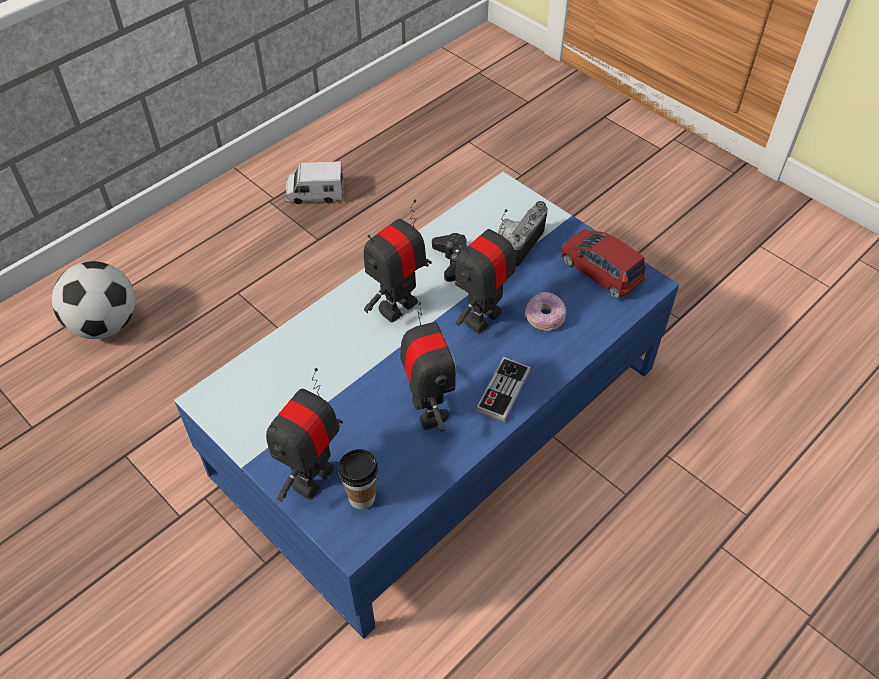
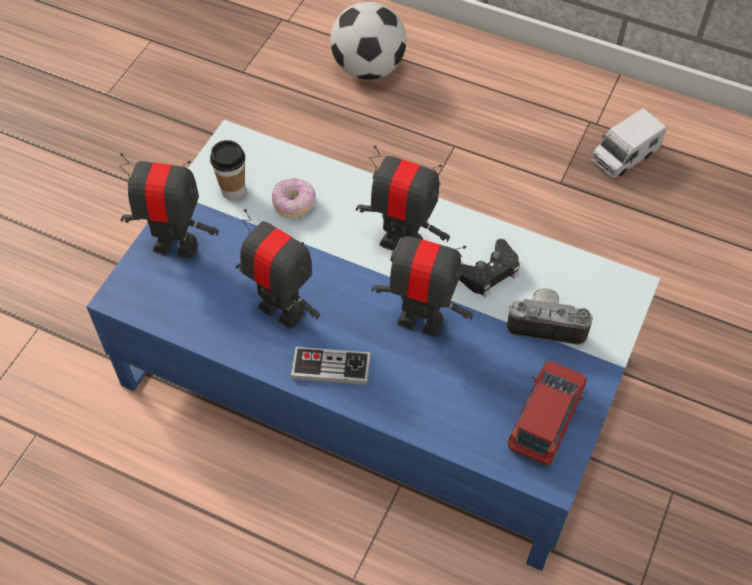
camera: 70 degrees right, 5 degrees up
toy truck [286,161,344,204] -> toy truck turned 105 degrees counterclockwise [591,108,667,179]
cup [338,449,378,509] -> cup moved to [210,140,245,200]
toy robot [400,302,456,432] -> toy robot turned 105 degrees counterclockwise [236,209,320,329]
donut [525,292,566,331] -> donut moved to [272,178,315,218]

